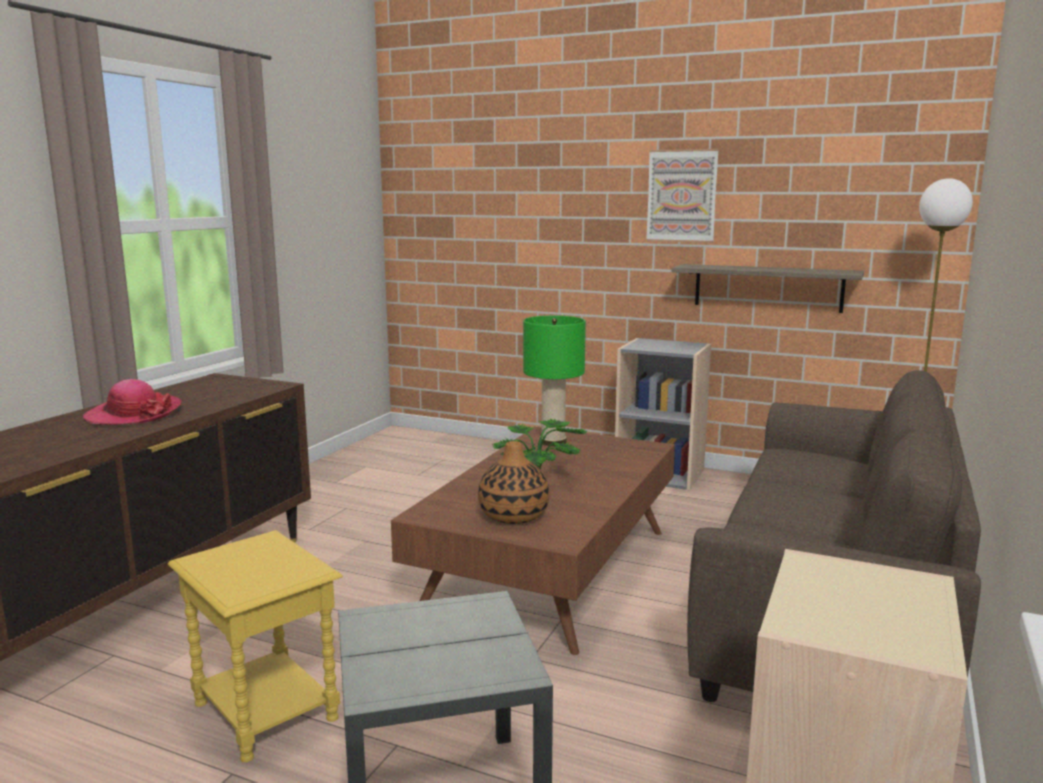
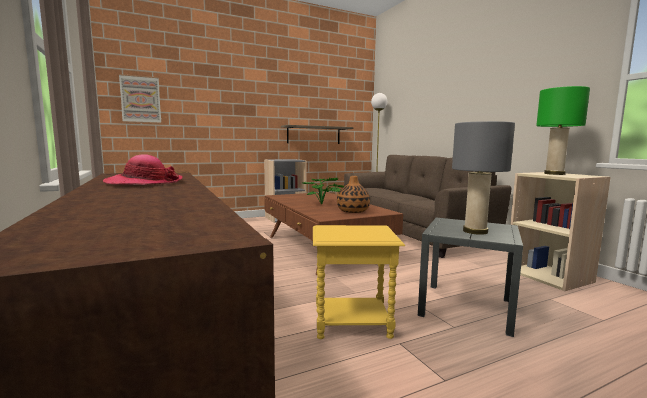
camera: 50 degrees left, 5 degrees down
green table lamp [523,316,586,446] -> green table lamp moved to [536,86,590,175]
picture [646,149,719,243] -> picture moved to [119,74,161,124]
none -> grey table lamp [452,121,515,235]

